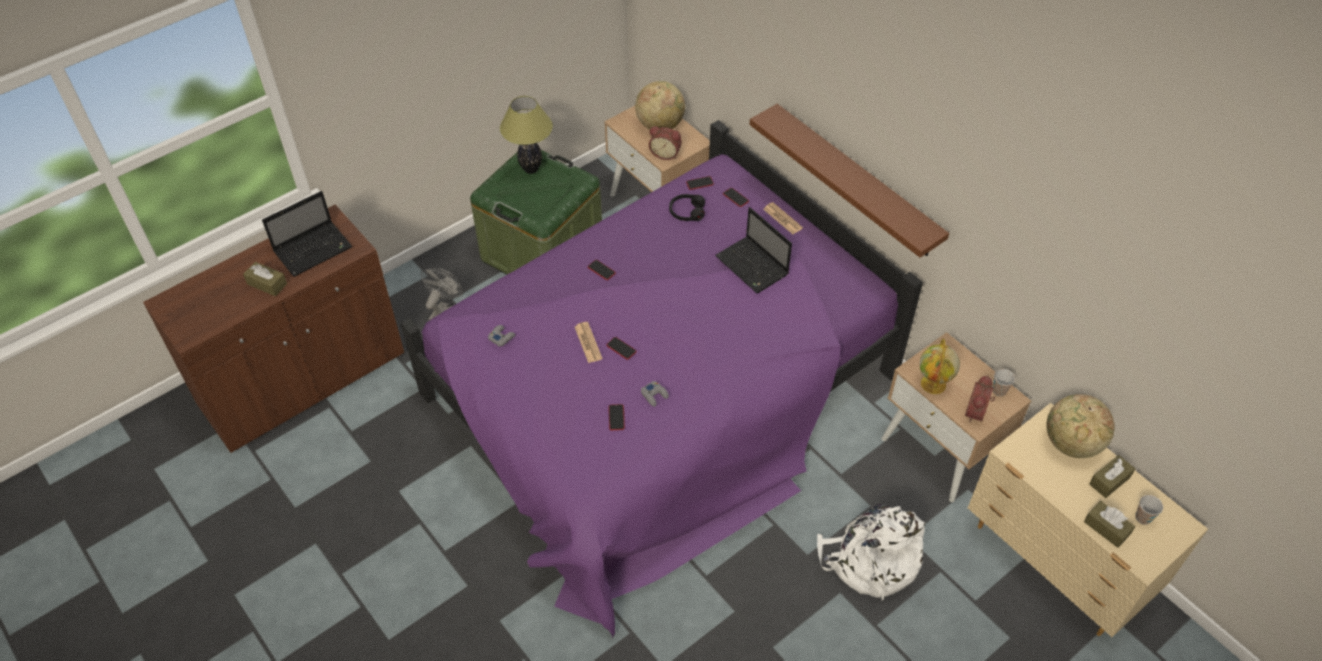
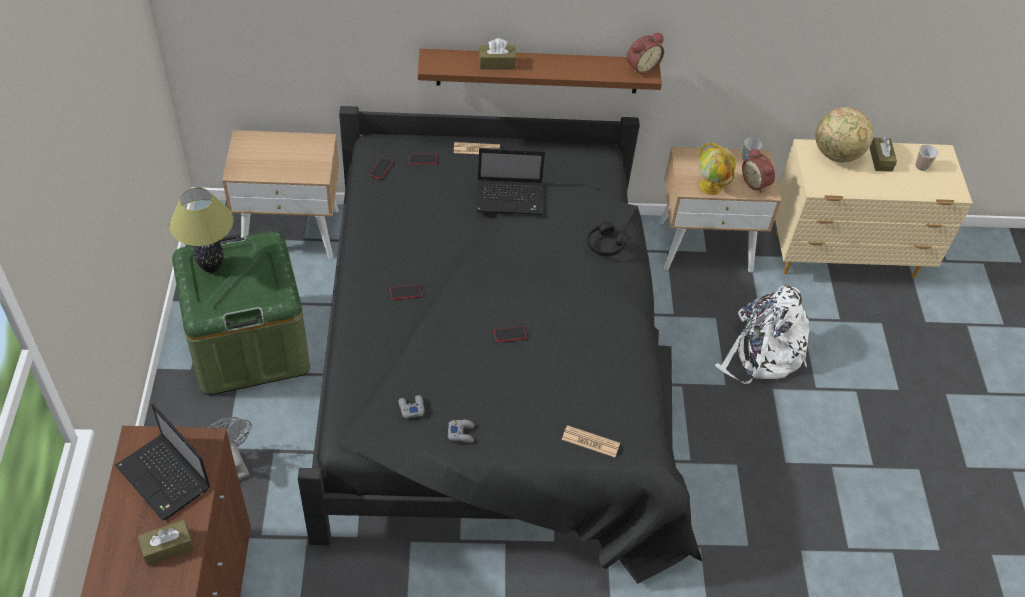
camera: 55 degrees left, 0 degrees up
laptop [262,191,353,277] -> laptop turned 135 degrees clockwise [115,404,210,521]
purple bed [401,120,923,638] -> black bed [298,106,702,584]
newspaper [575,322,603,363] -> newspaper moved to [562,425,620,457]
phone [609,404,625,430] -> none
globe [635,81,685,130] -> none
grey game controller [641,381,669,407] -> grey game controller moved to [448,420,474,443]
alarm clock [649,126,682,160] -> alarm clock moved to [626,33,664,75]
black headphones [669,194,705,221] -> black headphones moved to [587,222,628,256]
brown tissue box [1084,501,1135,548] -> brown tissue box moved to [479,38,516,70]

